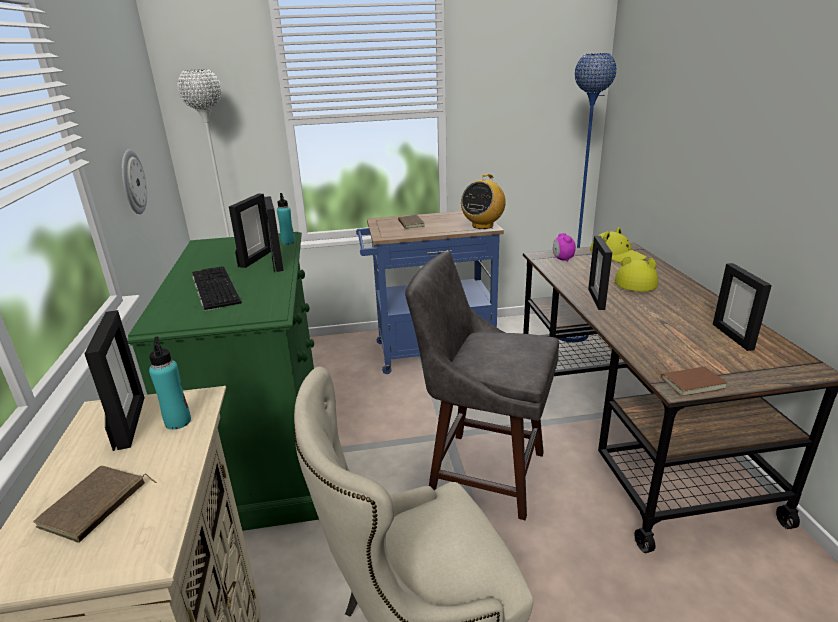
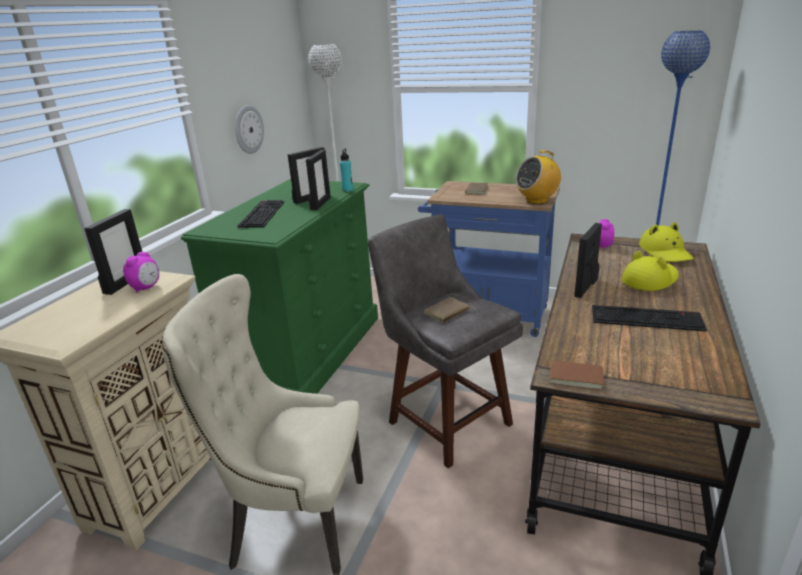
camera: 30 degrees right, 0 degrees up
brown book [33,465,157,543] -> brown book moved to [424,297,476,323]
turquoise bottle [149,336,191,430] -> alarm clock [123,252,159,292]
picture frame [713,263,772,351] -> none
none -> keyboard [592,305,707,332]

